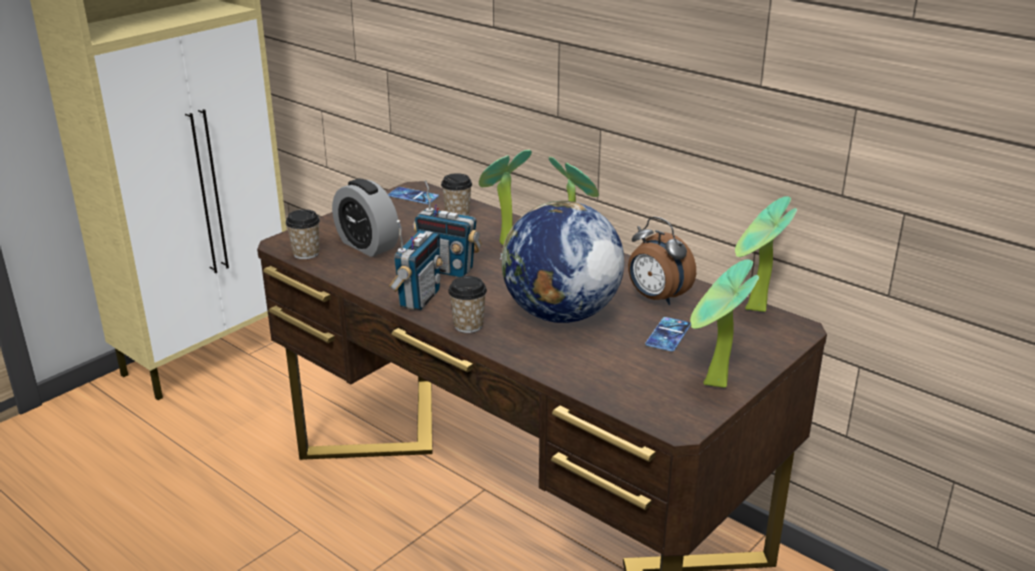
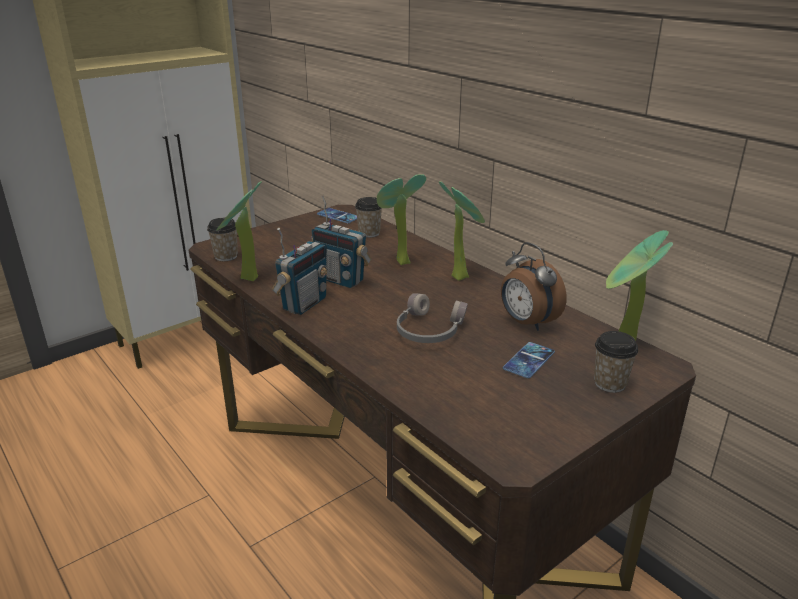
camera: 10 degrees right, 0 degrees up
alarm clock [332,179,399,257] -> none
cup [448,276,487,333] -> cup moved to [594,331,638,393]
globe [500,201,624,323] -> grey headphones [397,293,468,343]
potted plant [690,260,759,388] -> potted plant moved to [217,181,262,281]

